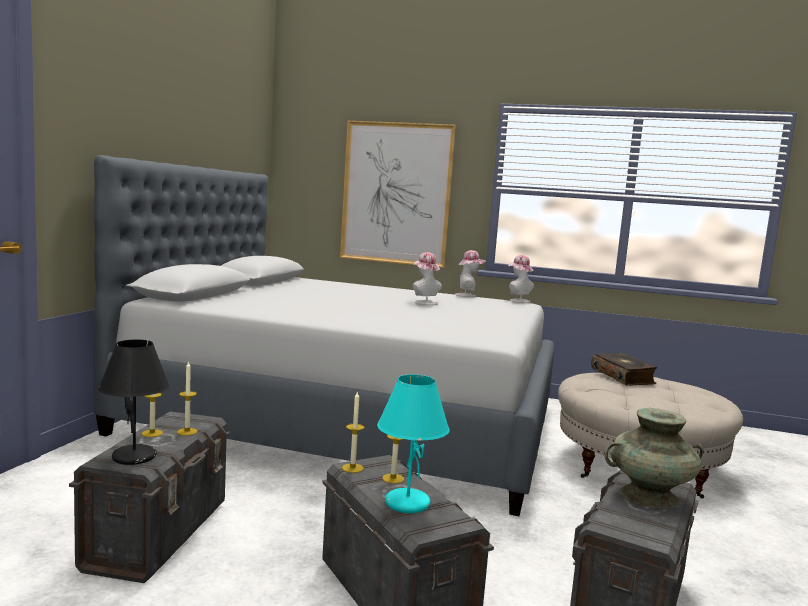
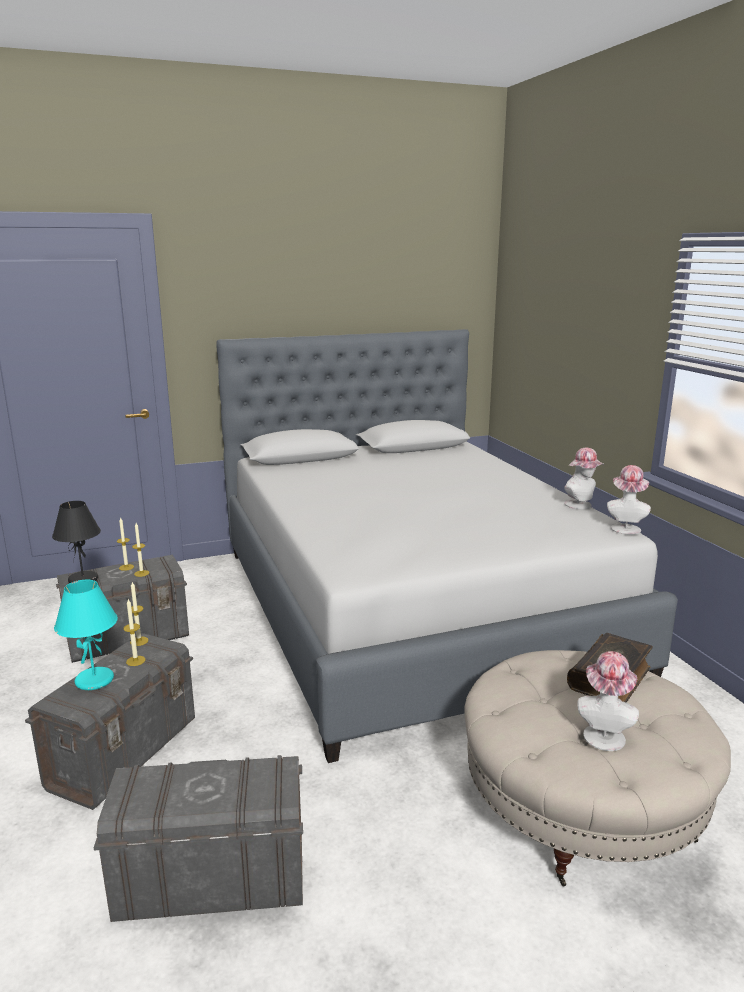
camera: 55 degrees right, 10 degrees up
picture [340,121,456,268] -> none
hat [413,252,442,305] -> hat moved to [577,651,639,751]
turquoise vase [605,408,703,509] -> none

